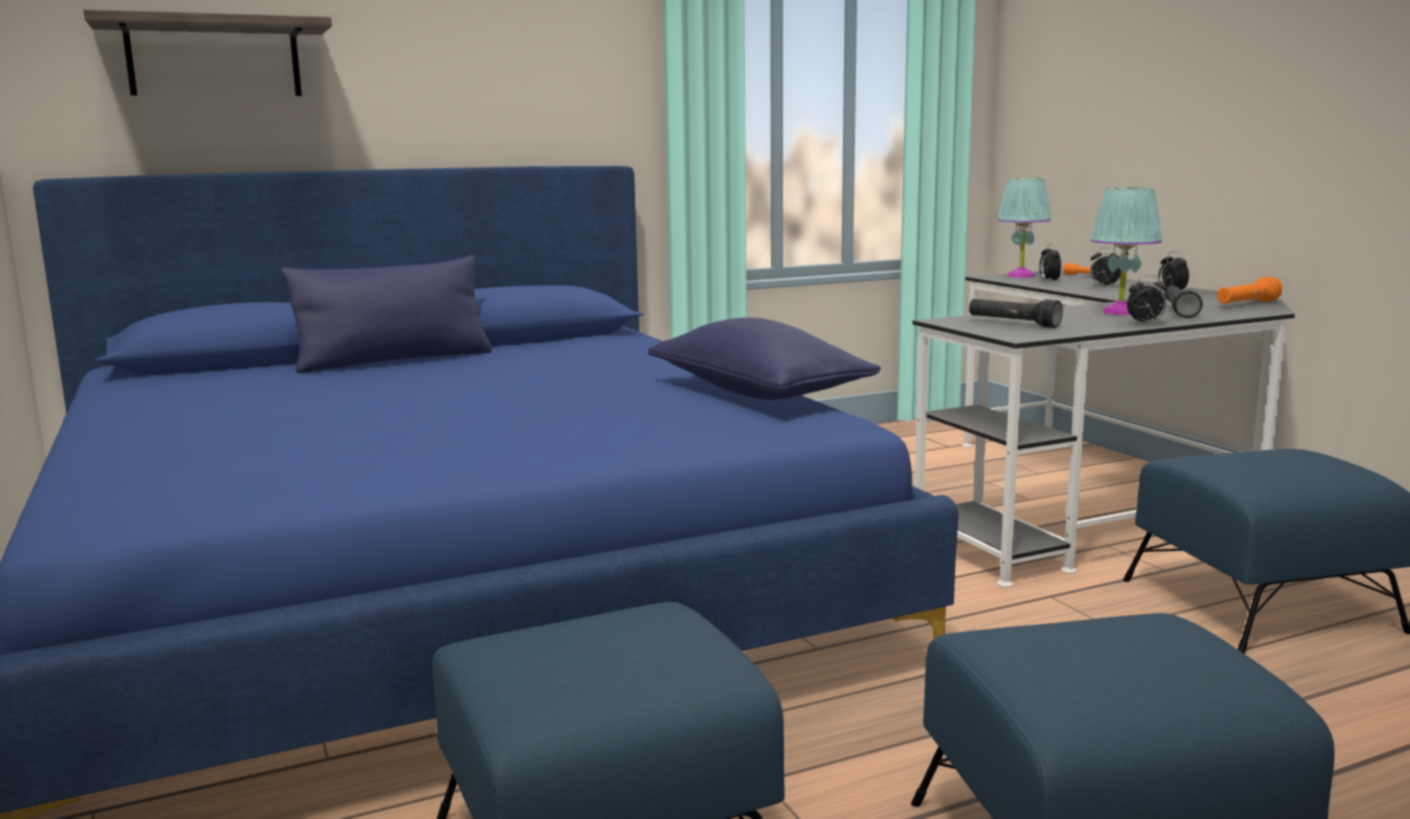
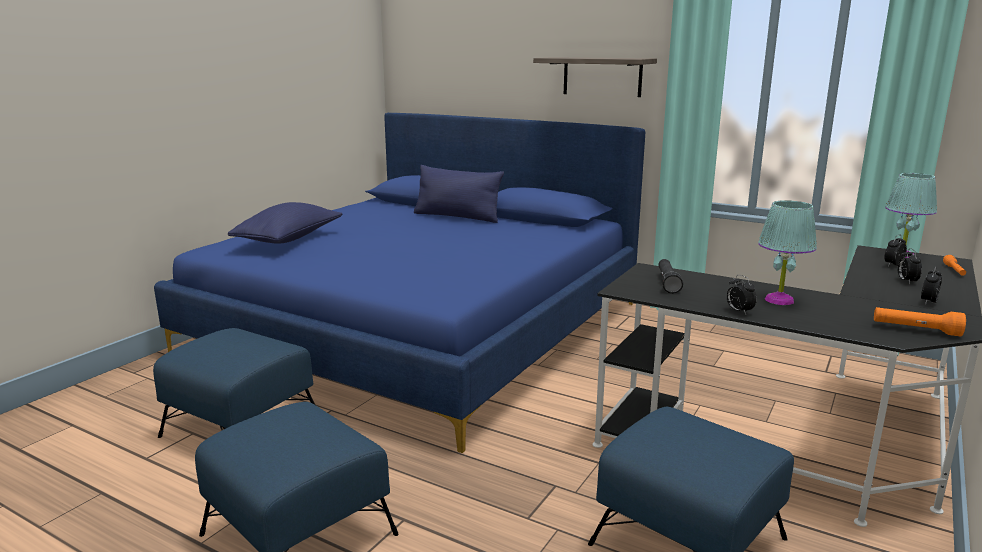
camera: 55 degrees right, 5 degrees up
shelf [83,9,332,96] -> shelf moved to [533,57,657,97]
blue pillow [648,317,881,400] -> blue pillow moved to [228,202,342,244]
black flashlight [1164,286,1203,318] -> none

